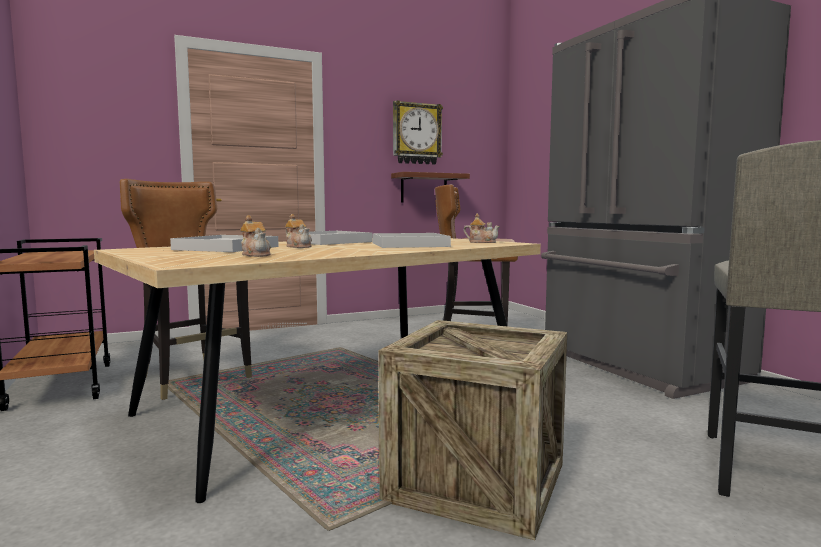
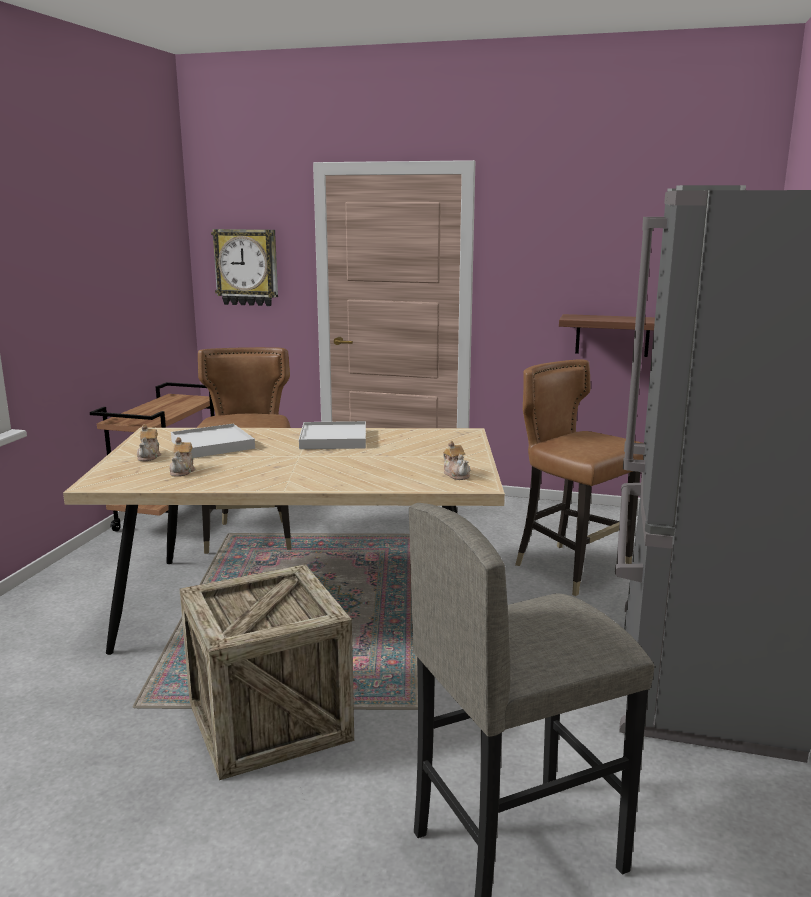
camera: 40 degrees right, 10 degrees up
teapot [285,214,312,248] -> teapot moved to [137,424,161,461]
white tray [372,233,451,248] -> none
wall clock [393,100,443,165] -> wall clock moved to [211,229,278,306]

